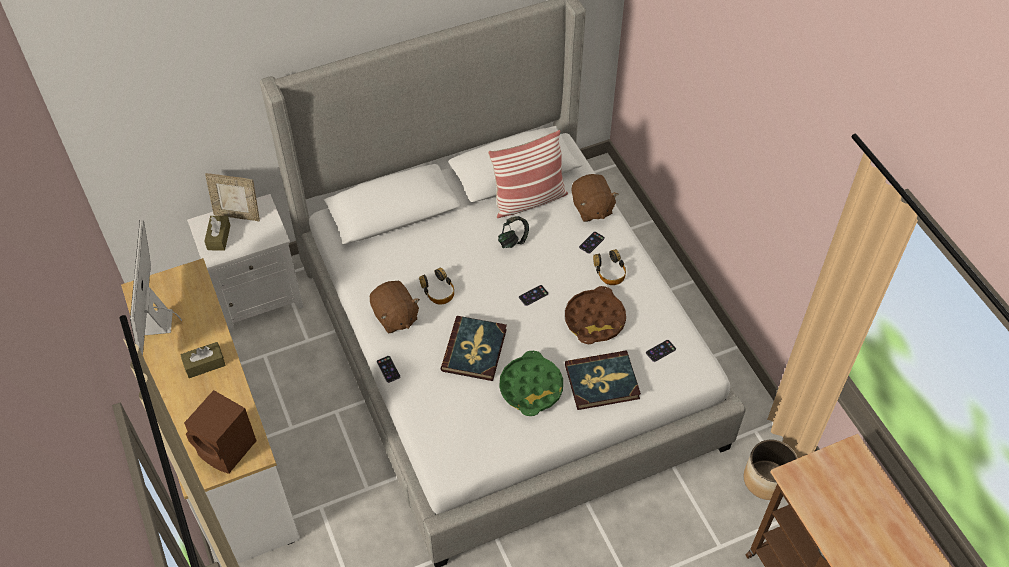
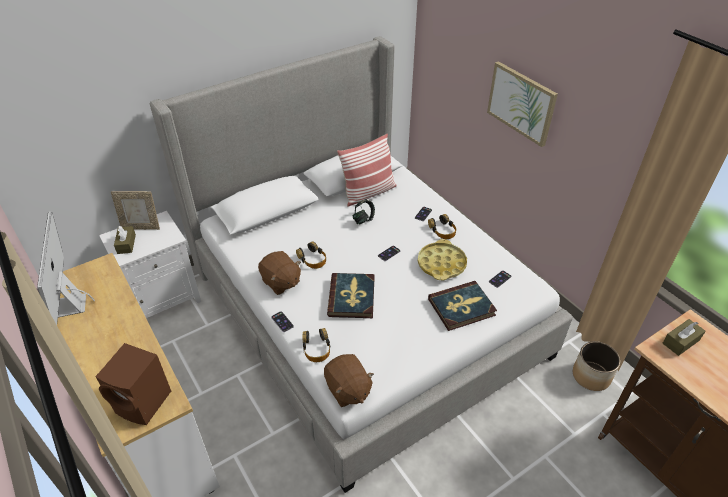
camera: 10 degrees left, 10 degrees down
brown tissue box [180,342,226,378] -> brown tissue box moved to [662,319,705,356]
green tray [499,351,563,416] -> none
brown tray [565,286,626,344] -> yellow tray [418,239,467,280]
brown plush toy [572,174,618,222] -> brown plush toy moved to [324,354,374,407]
none -> headphones [303,328,331,362]
none -> picture [487,61,558,147]

